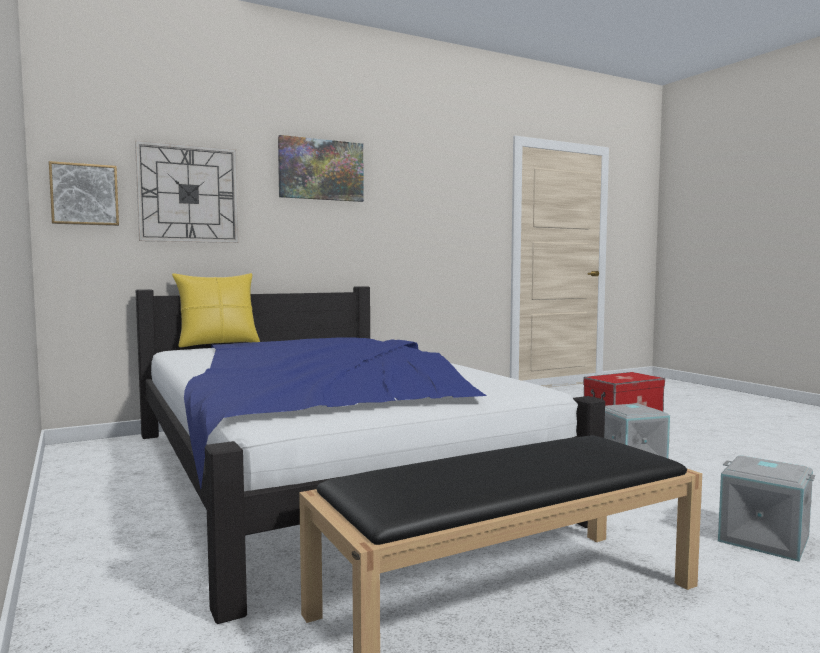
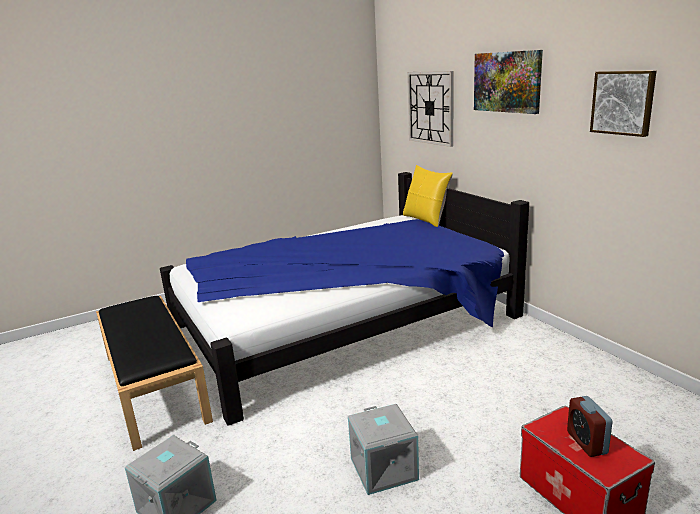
camera: 90 degrees right, 15 degrees up
picture [49,161,119,226] -> picture moved to [590,70,656,137]
none -> alarm clock [567,396,612,457]

